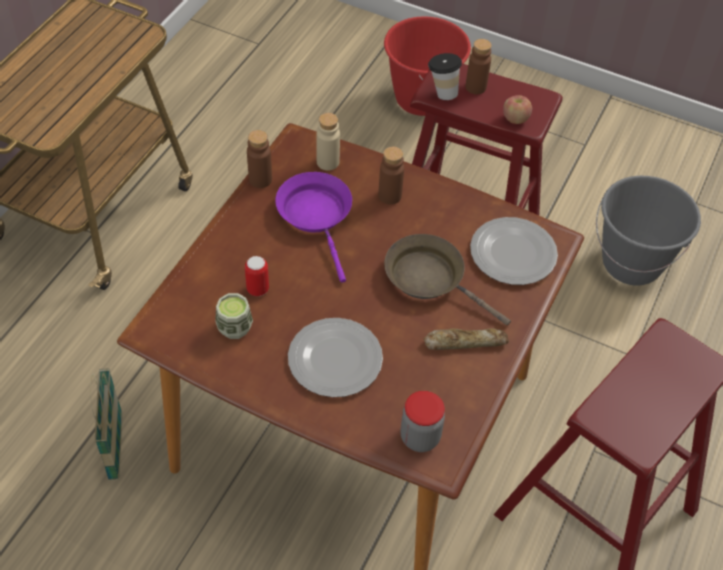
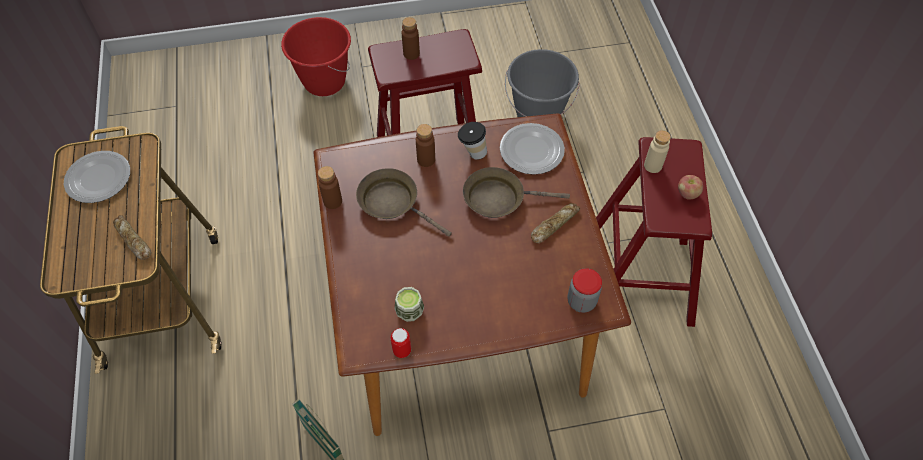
camera: 35 degrees left, 5 degrees up
can [245,256,269,296] -> can moved to [391,328,411,358]
purple frying pan [275,172,352,283] -> brown frying pan [356,168,452,236]
plate [288,318,383,397] -> plate moved to [64,151,130,203]
beige bottle [316,113,340,171] -> beige bottle moved to [644,130,671,173]
cup [428,53,462,100] -> cup moved to [458,122,487,160]
apple [503,95,532,124] -> apple moved to [678,175,703,200]
none -> bread [113,215,152,260]

